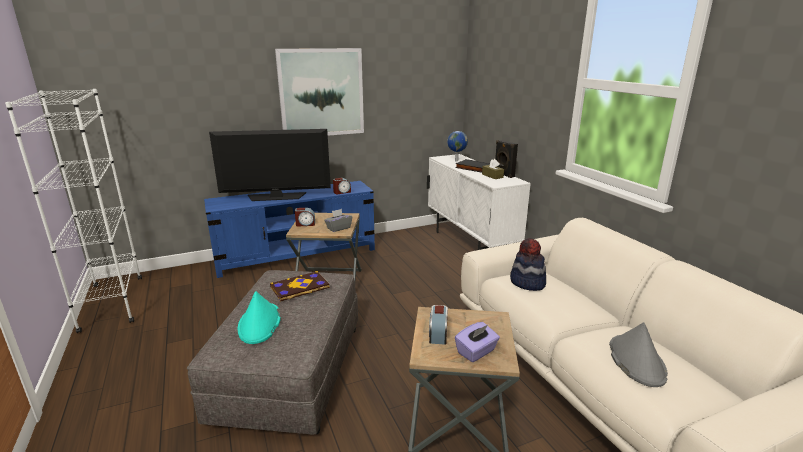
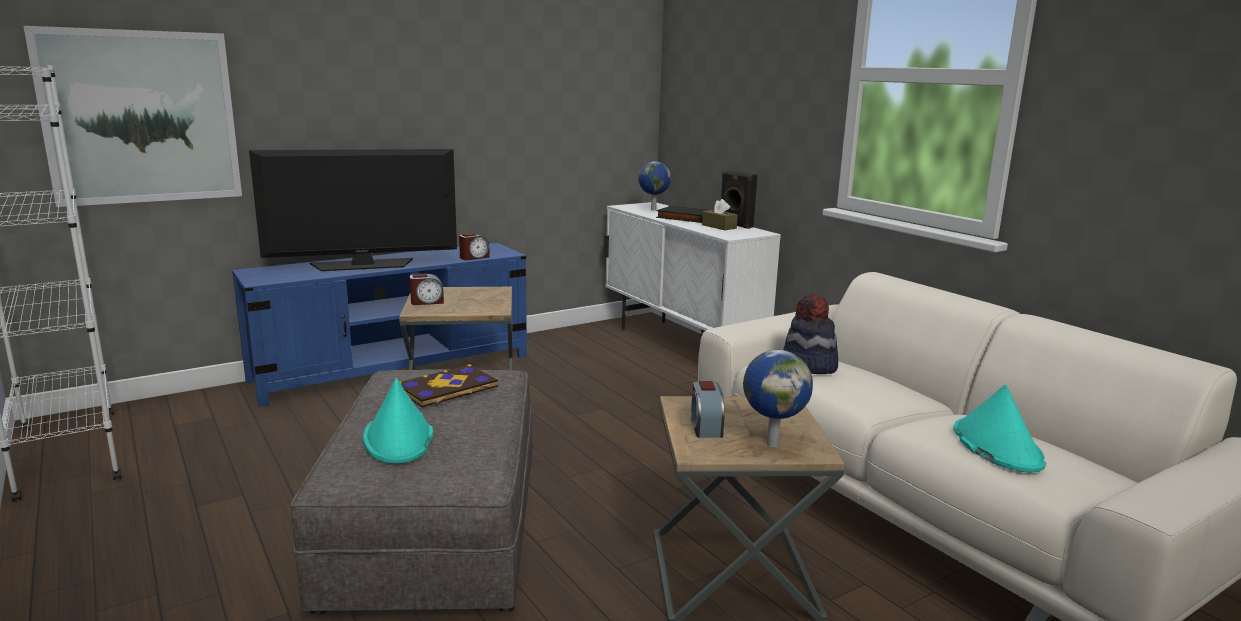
camera: 10 degrees left, 5 degrees down
picture [275,48,364,136] -> picture moved to [23,26,242,207]
grey tissue box [324,209,352,232] -> none
purple tissue box [455,322,500,362] -> globe [743,350,813,447]
grey hat [609,322,668,387] -> turquoise hat [953,385,1046,473]

